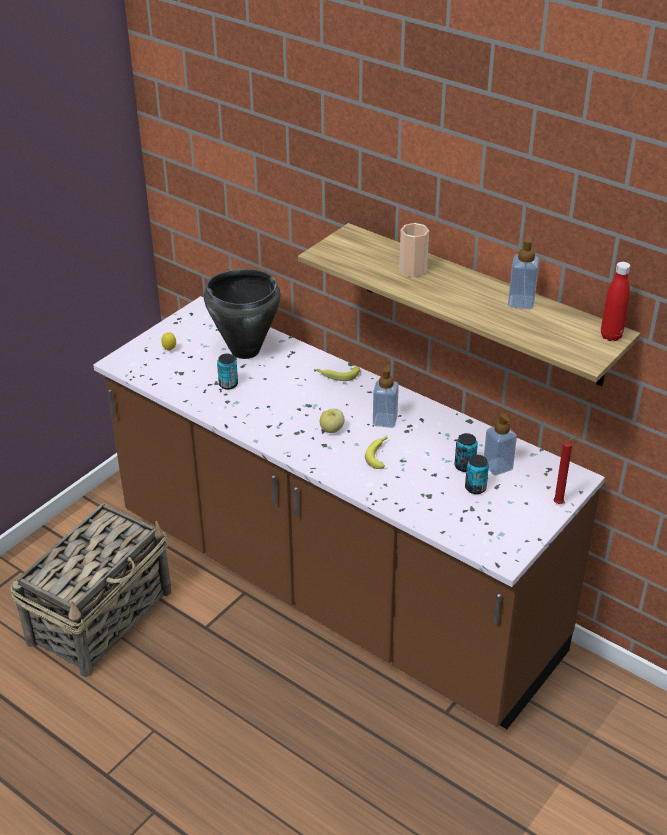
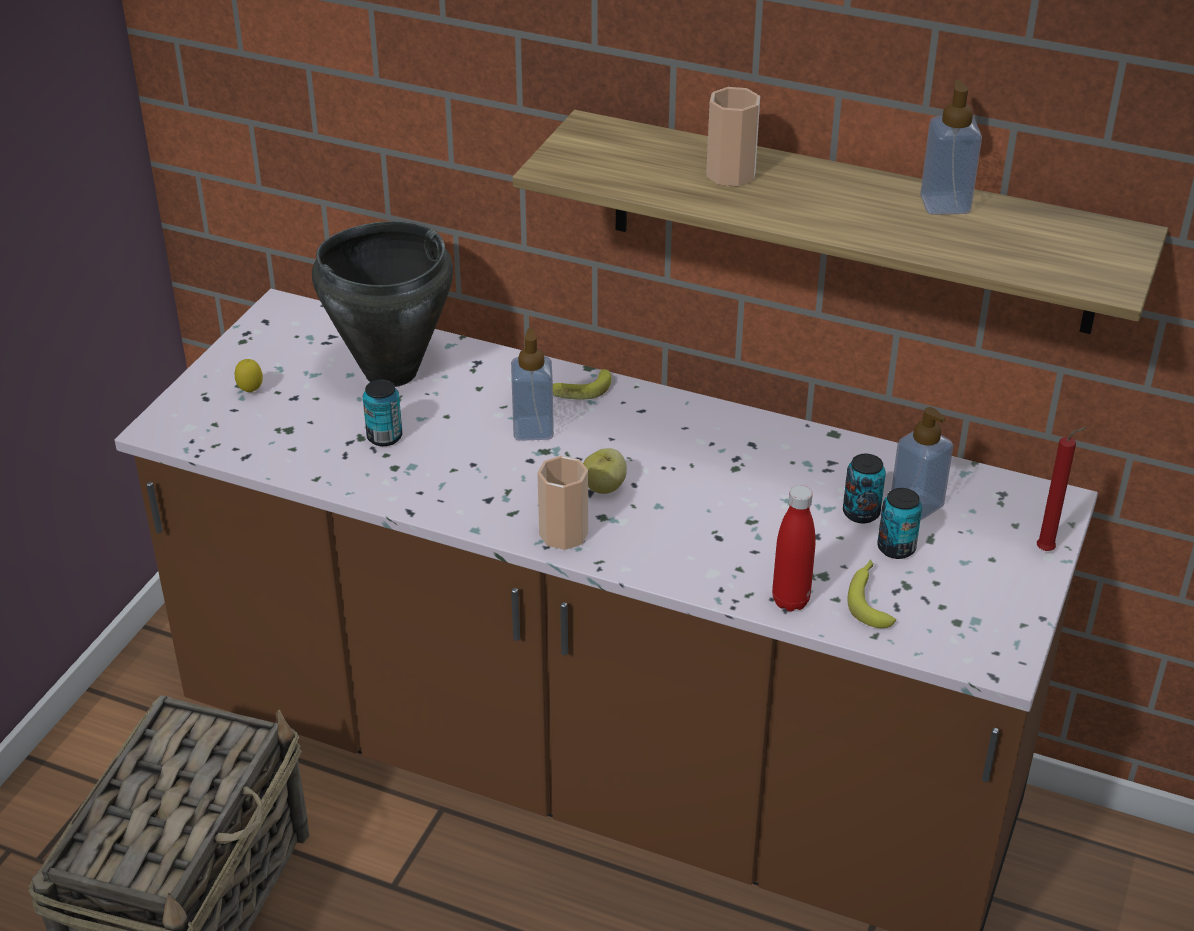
camera: 15 degrees left, 0 degrees up
banana [365,436,387,469] -> banana moved to [847,560,896,628]
soap dispenser [373,365,399,428] -> soap dispenser moved to [511,328,554,441]
red bottle [601,262,630,341] -> red bottle moved to [772,485,816,611]
none -> cup [537,456,588,550]

